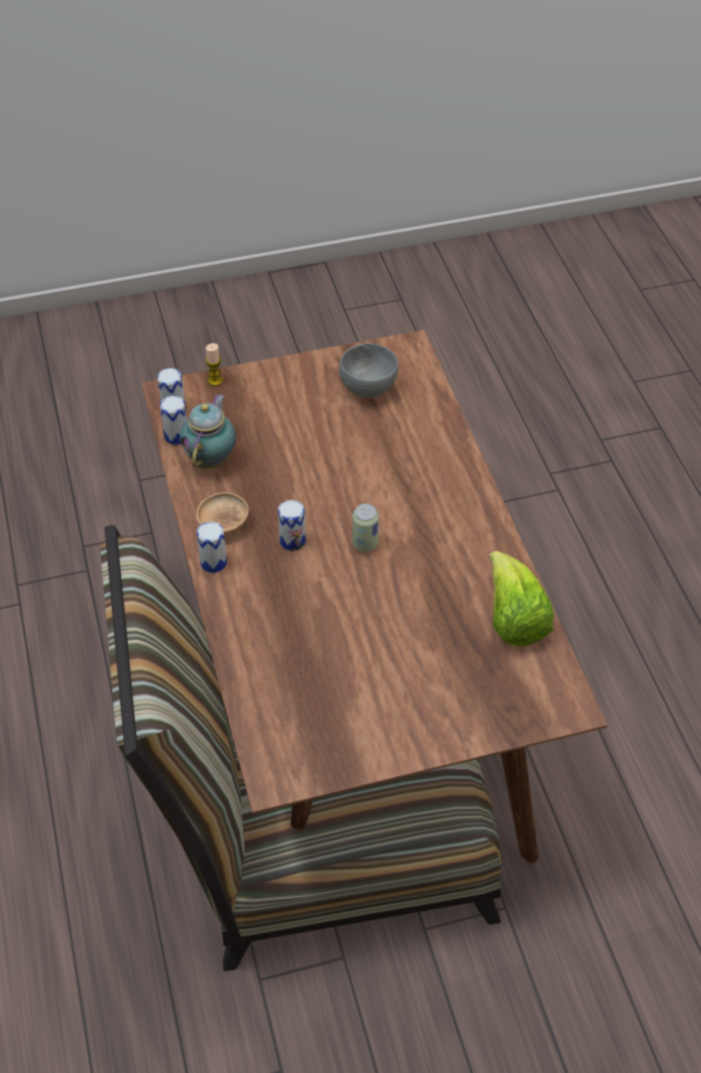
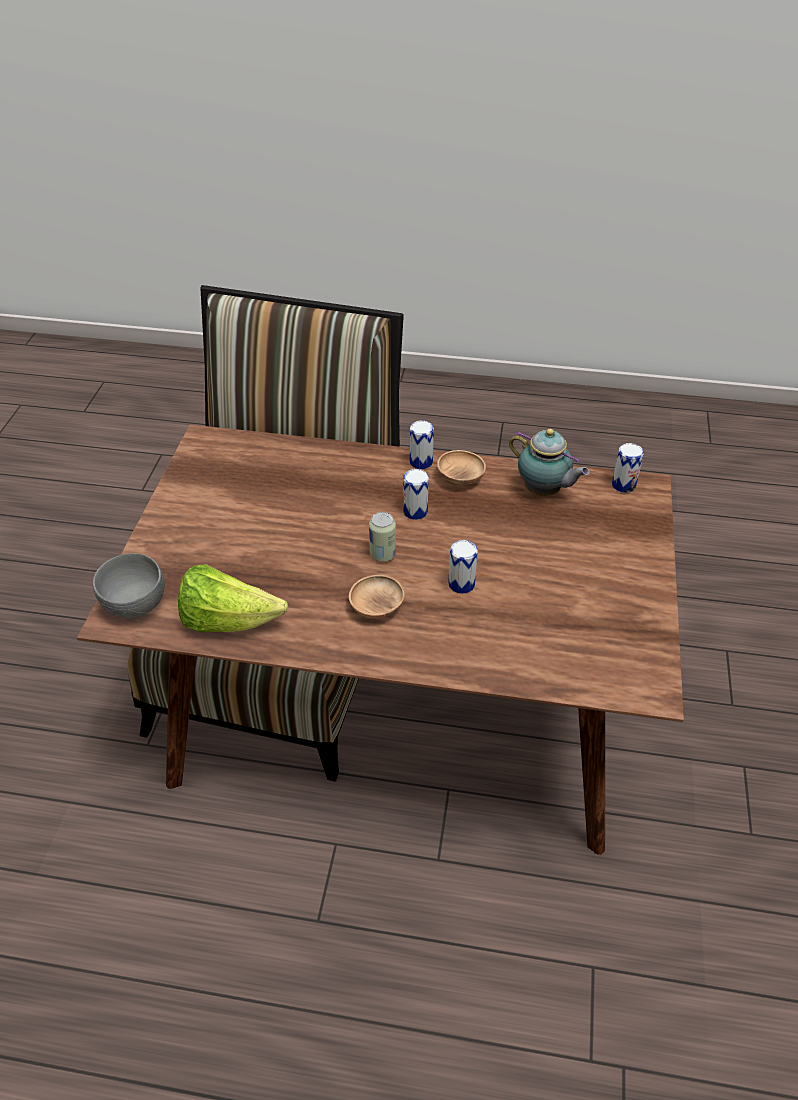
camera: 115 degrees right, 5 degrees down
can [160,396,187,445] -> can moved to [448,540,478,594]
candle [205,343,223,386] -> none
grey bowl [339,343,398,398] -> grey bowl moved to [93,553,165,618]
none -> brown bowl [349,575,405,619]

